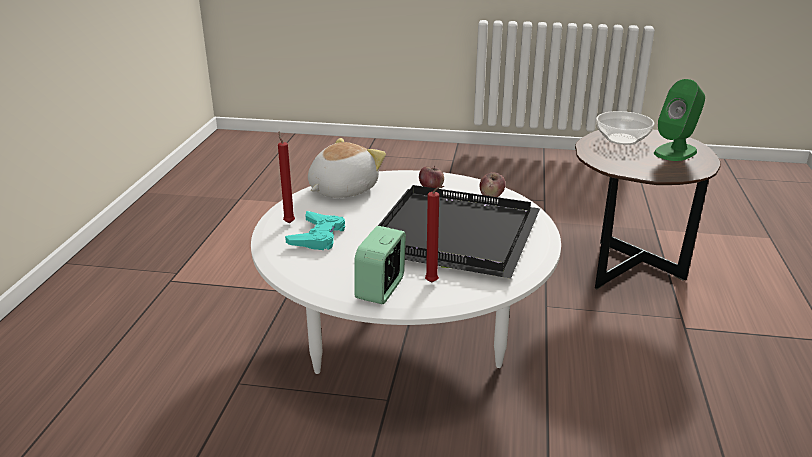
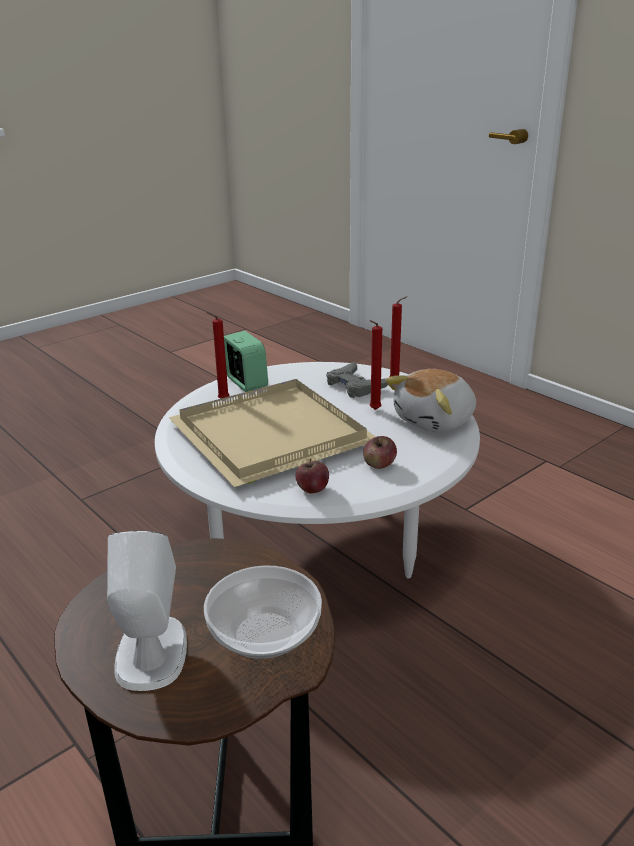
camera: 130 degrees right, 0 degrees up
turquoise game controller [285,211,345,250] -> grey game controller [326,362,388,398]
plush toy [308,138,386,198] -> plush toy turned 60 degrees clockwise [385,369,476,432]
black tray [378,185,540,279] -> beige tray [168,379,376,487]
green speaker [654,79,705,161] -> white speaker [107,531,187,691]
none -> red candle [369,320,382,410]

